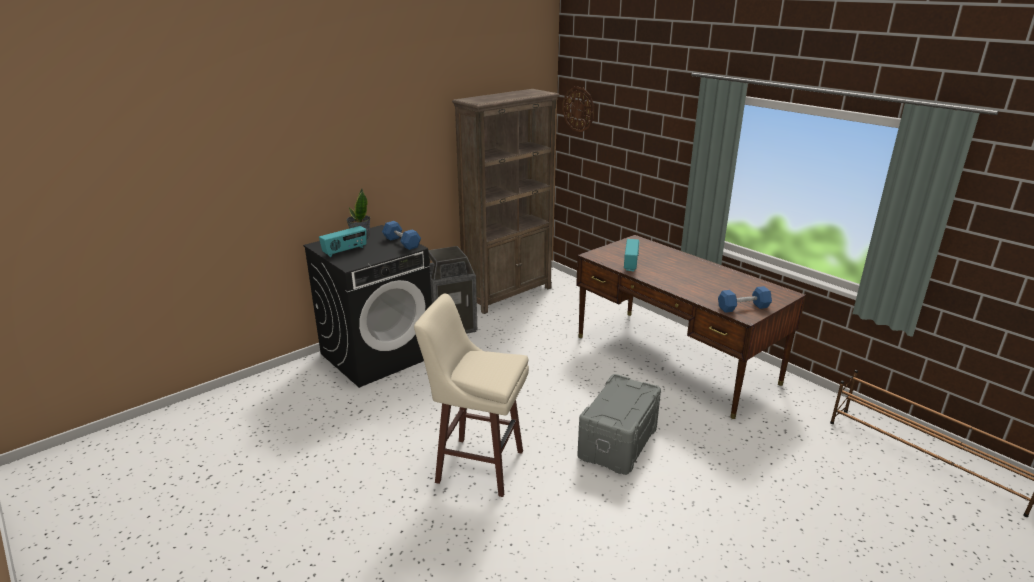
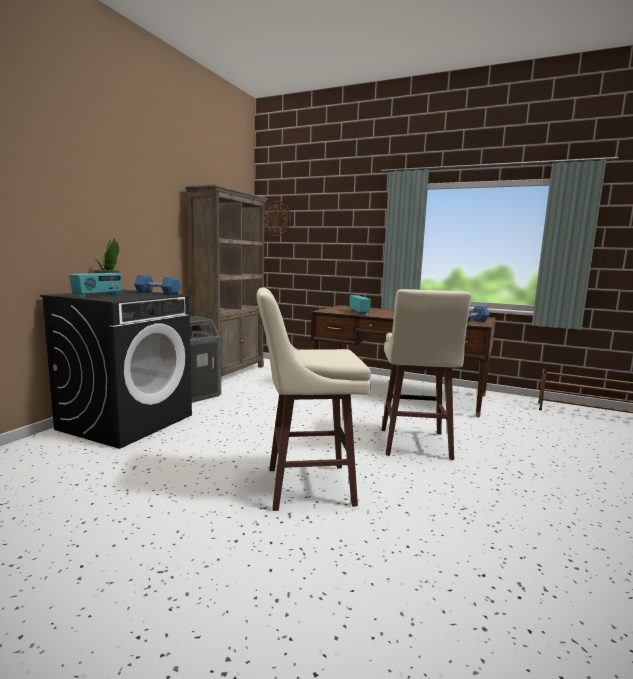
camera: 25 degrees left, 15 degrees down
grey storage box [577,374,661,475] -> beige stool [381,289,471,460]

